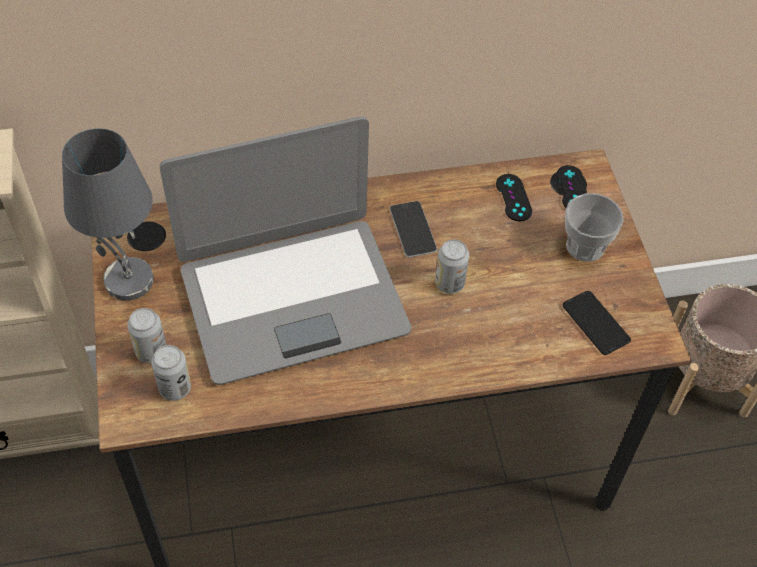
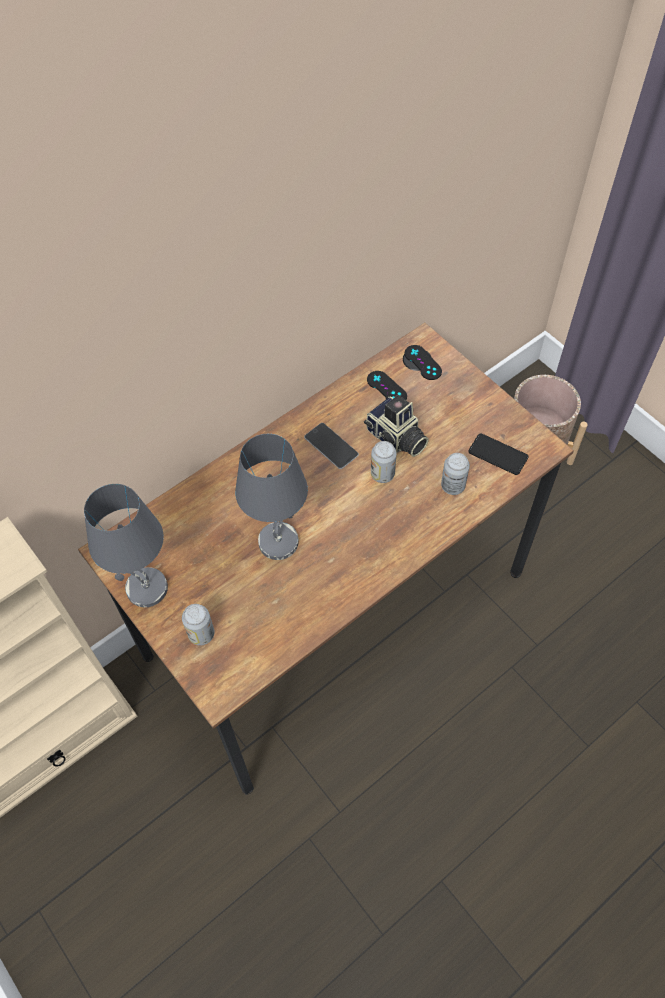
camera: 25 degrees left, 5 degrees up
can [152,345,191,401] -> can moved to [441,453,470,495]
laptop [160,116,411,385] -> grey table lamp [235,434,308,560]
cup [565,193,624,262] -> none
none -> camera [364,395,429,457]

